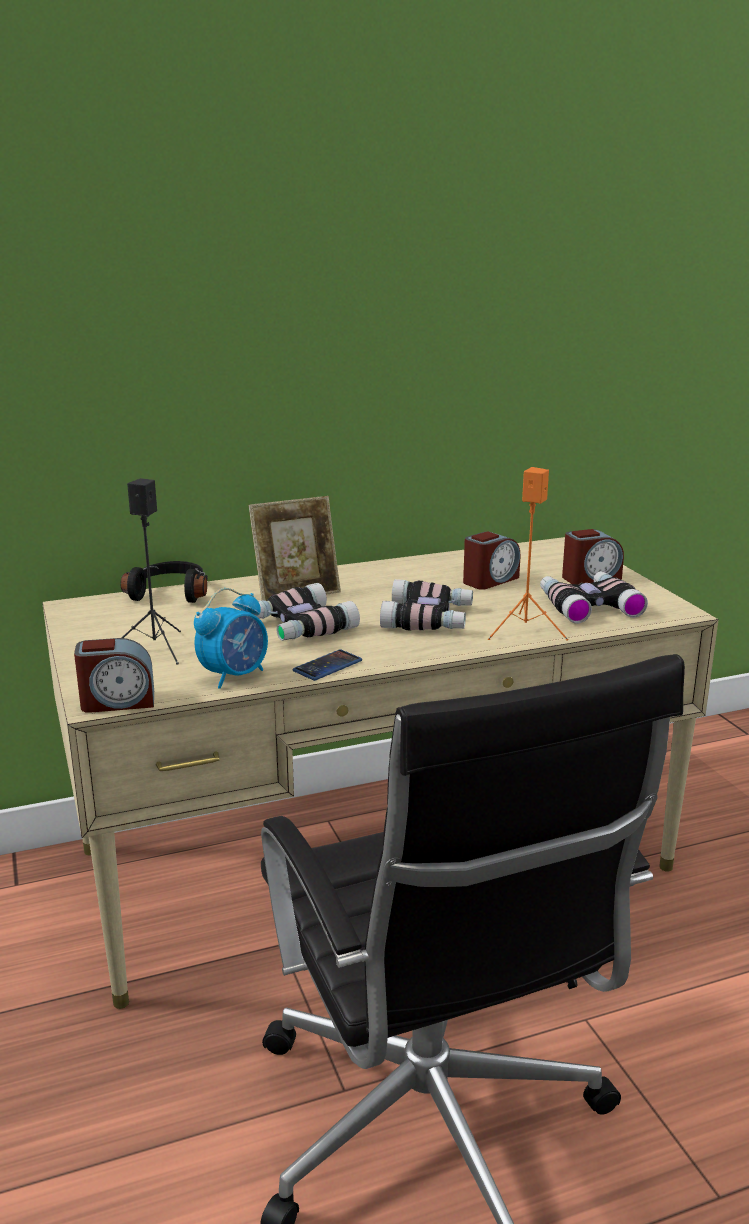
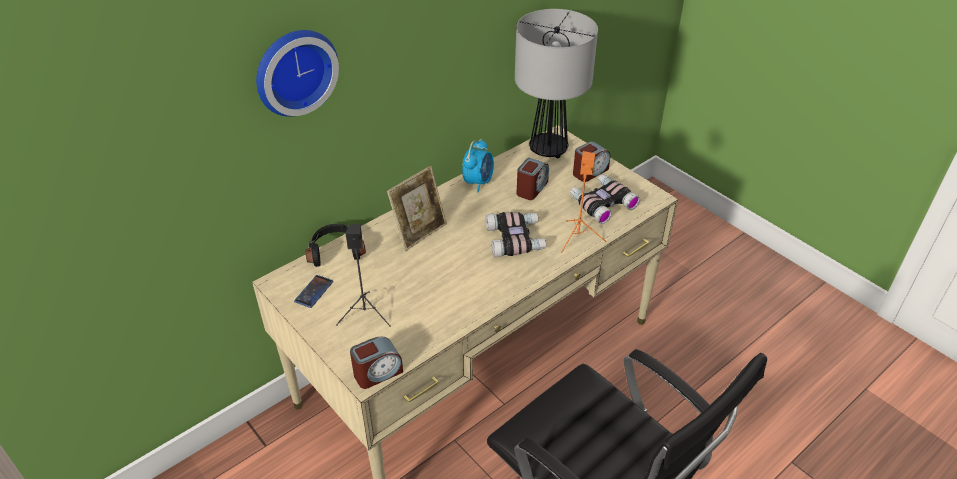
camera: 20 degrees left, 20 degrees up
alarm clock [194,588,268,689] -> alarm clock moved to [462,139,494,193]
binoculars [255,583,360,641] -> none
phone [293,649,362,681] -> phone moved to [294,275,333,308]
none -> wall clock [256,30,339,117]
none -> table lamp [515,9,598,158]

